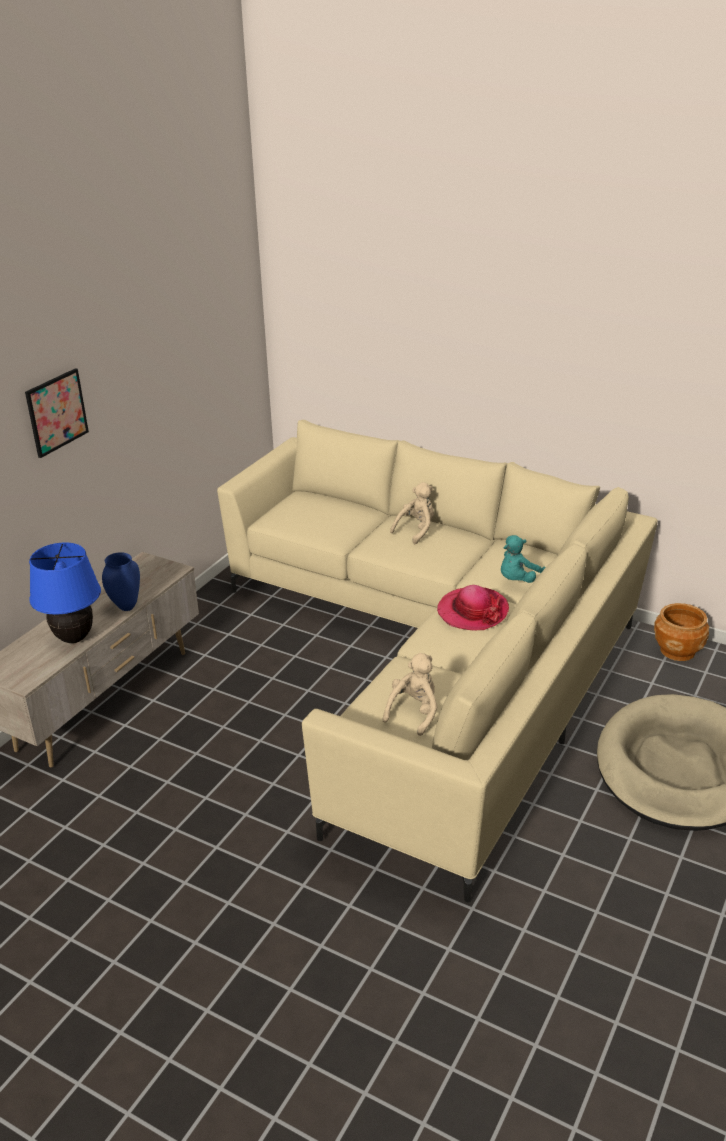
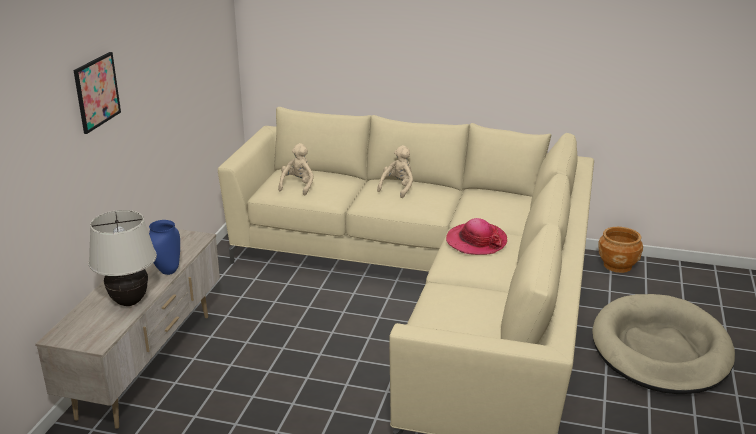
camera: 15 degrees left, 5 degrees down
blue table lamp [29,542,101,643] -> beige table lamp [89,210,157,306]
beige plush toy [383,653,437,736] -> beige plush toy moved to [278,143,314,195]
turquoise plush toy [501,535,546,583] -> none

